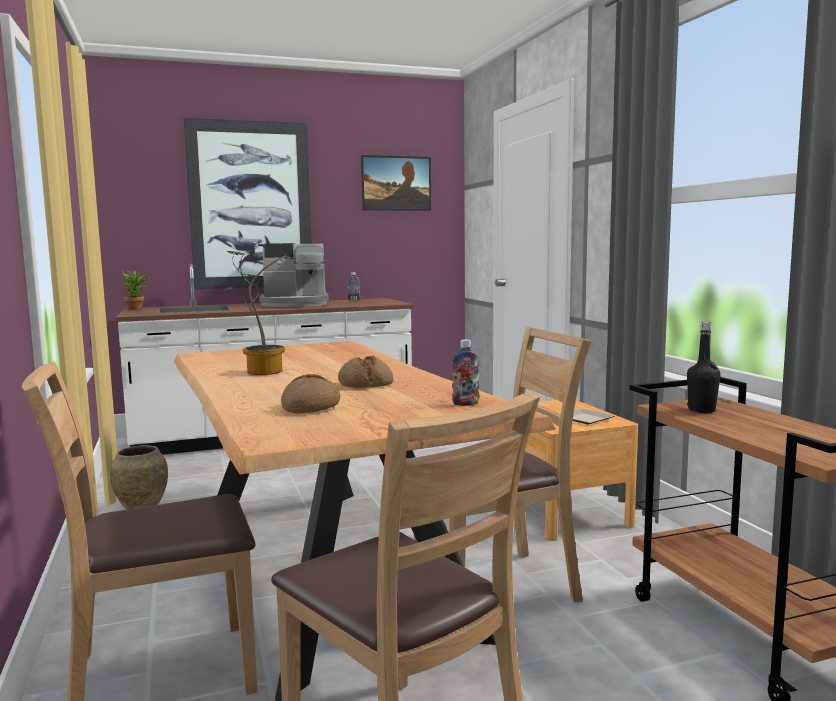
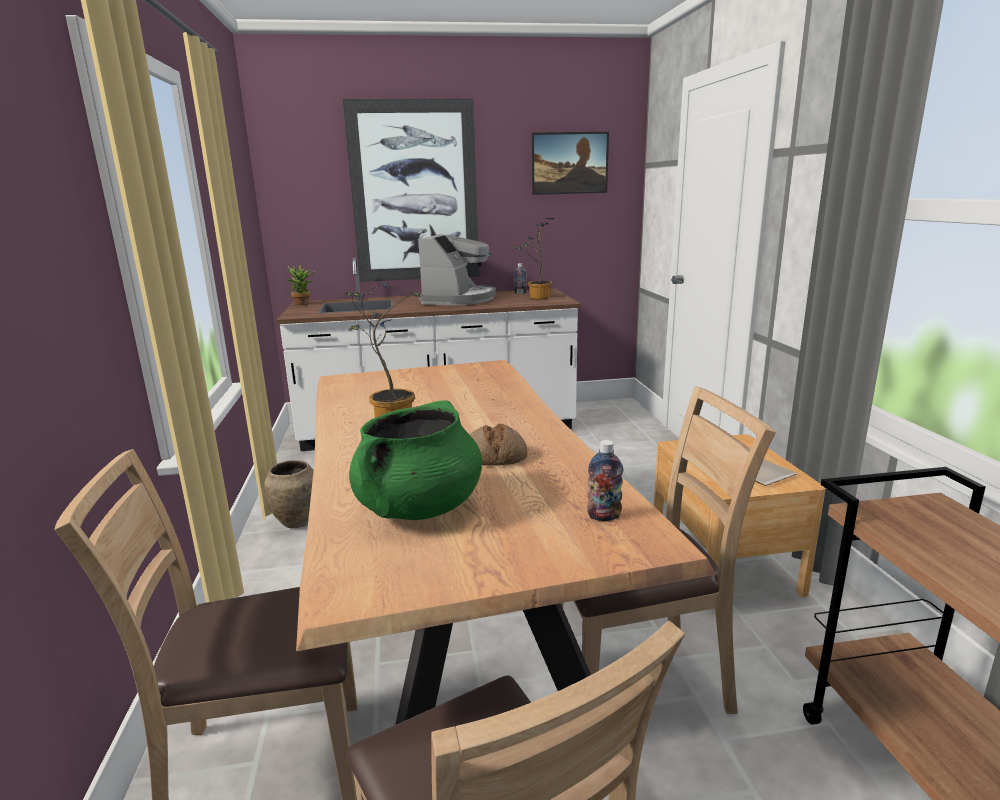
camera: 10 degrees right, 10 degrees up
coffee machine [259,243,329,307] -> coffee machine turned 75 degrees counterclockwise [418,234,496,305]
bread [281,374,340,413] -> green cooking pot [349,400,482,520]
black bottle [687,322,720,413] -> none
none -> potted plant [513,218,554,299]

